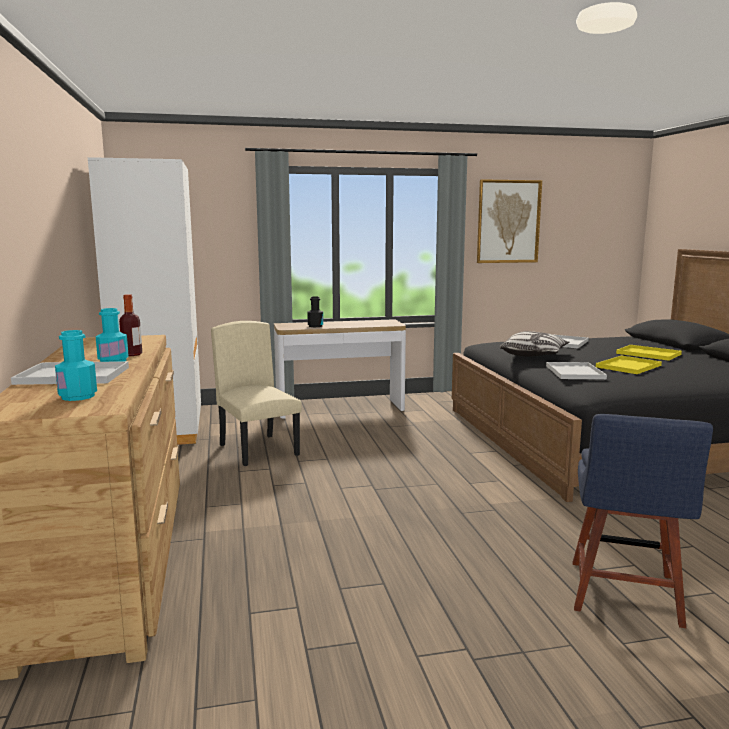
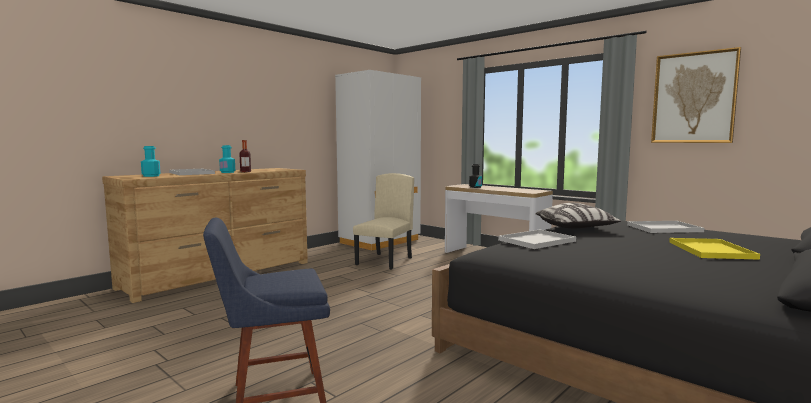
camera: 55 degrees right, 5 degrees down
yellow tray [596,355,662,374] -> none

